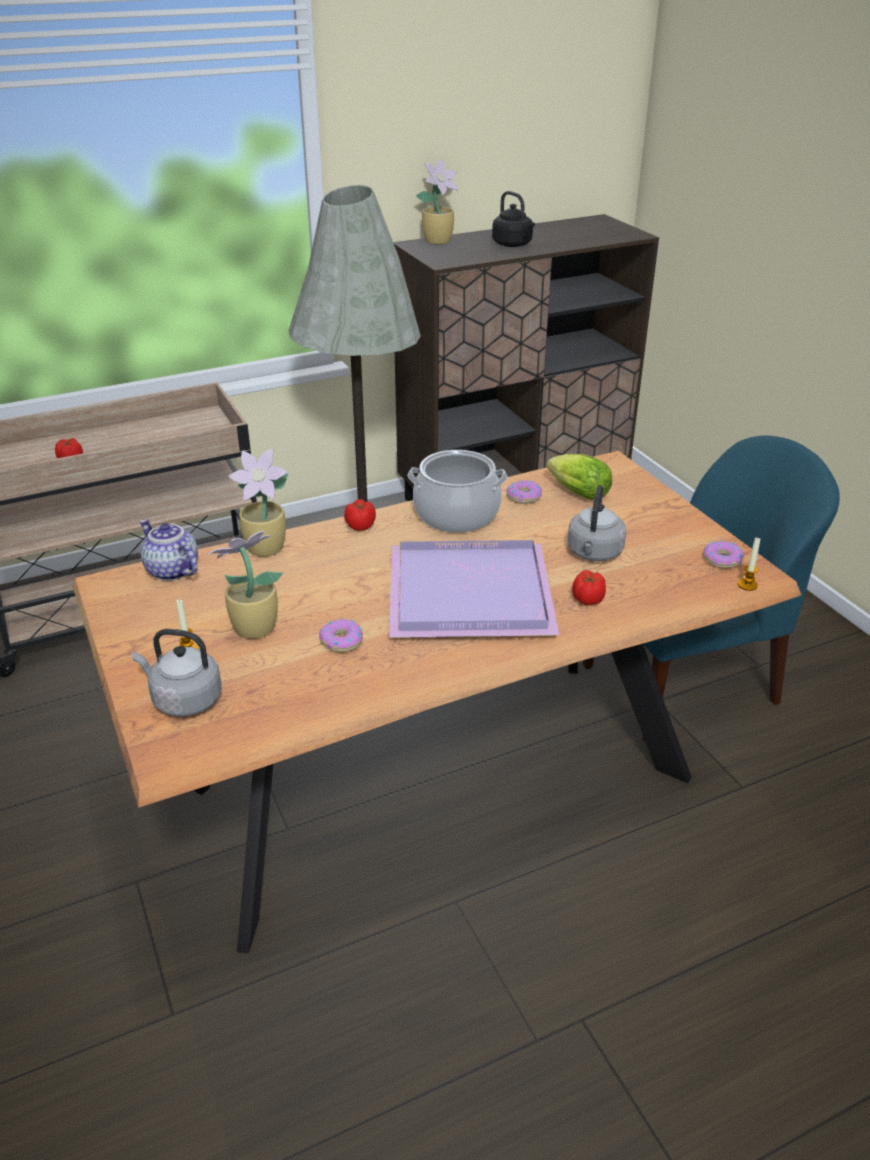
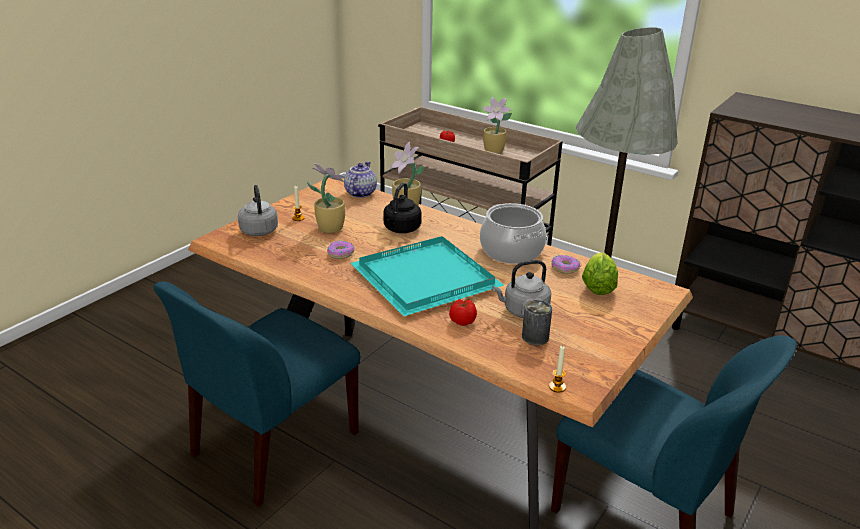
camera: 60 degrees right, 5 degrees down
tomato [344,499,376,530] -> none
purple tray [389,540,559,638] -> turquoise tray [351,236,504,316]
potted plant [416,159,458,245] -> potted plant moved to [482,97,512,154]
black kettle [492,191,535,247] -> black kettle moved to [383,183,422,233]
donut [703,541,744,568] -> none
none -> blue chair [153,281,360,507]
none -> can [522,300,552,345]

